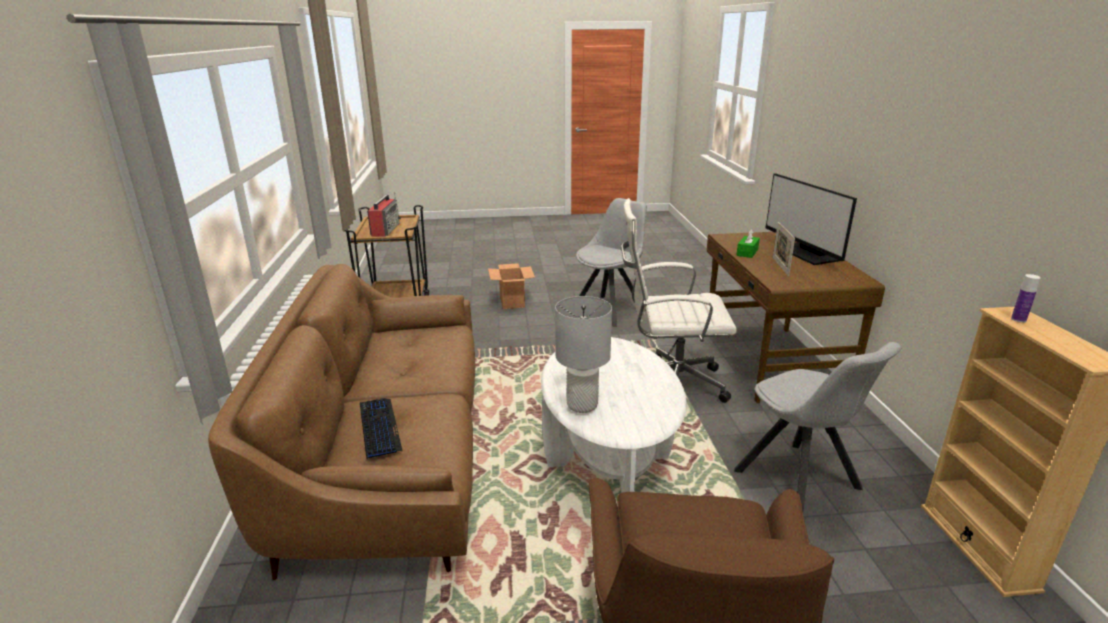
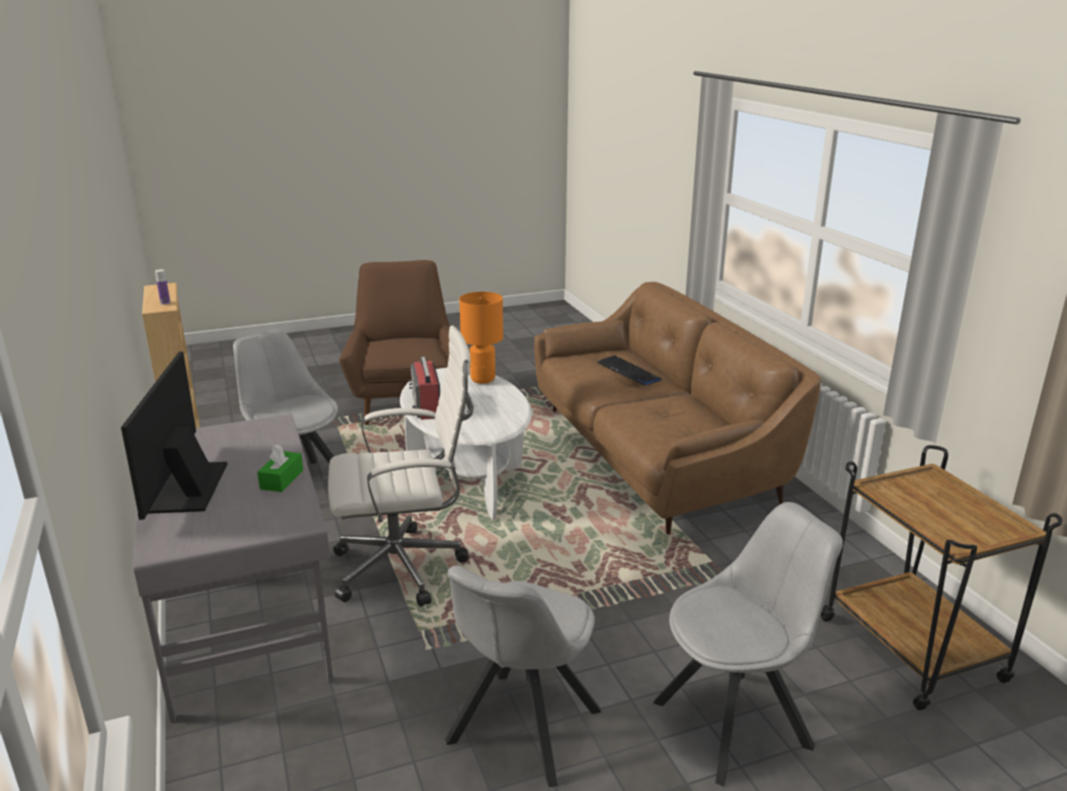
camera: 165 degrees right, 0 degrees up
radio [367,192,401,237] -> radio moved to [409,357,440,420]
cardboard box [488,263,535,309] -> grey chair [653,502,843,786]
grey table lamp [555,296,612,413] -> orange table lamp [459,292,503,384]
brown desk [707,232,885,403] -> grey desk [133,414,334,723]
monitor [765,173,857,265] -> monitor turned 150 degrees counterclockwise [121,352,227,520]
picture frame [773,222,795,276] -> none

